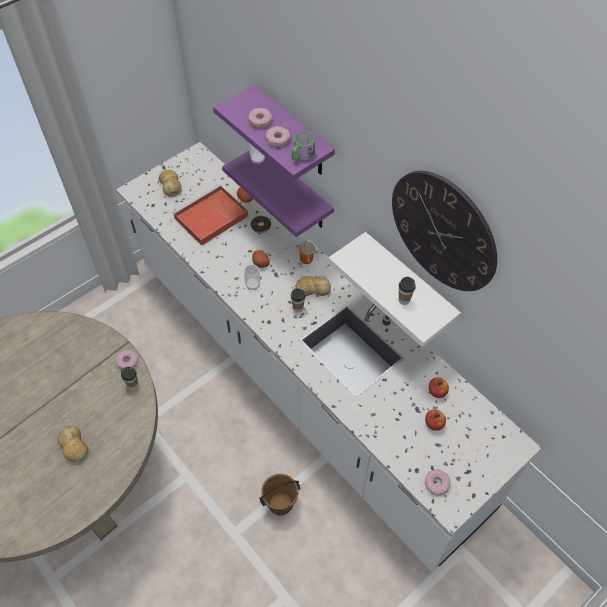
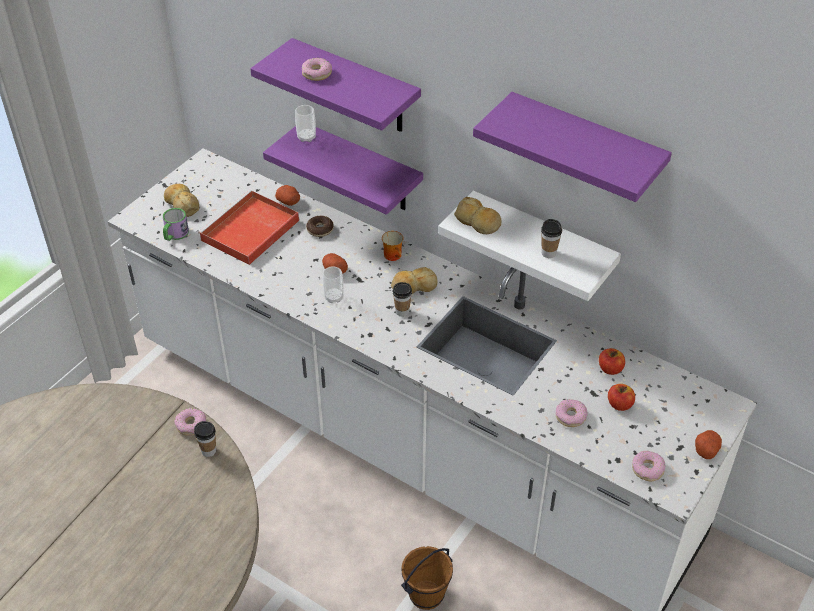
camera: 15 degrees left, 10 degrees down
bread [57,425,88,462] -> bread moved to [454,197,501,234]
donut [266,126,290,147] -> donut moved to [556,399,588,427]
mug [292,131,315,161] -> mug moved to [163,208,189,241]
wall clock [392,171,497,291] -> purple shelf [473,92,672,202]
none -> potato [695,430,722,459]

